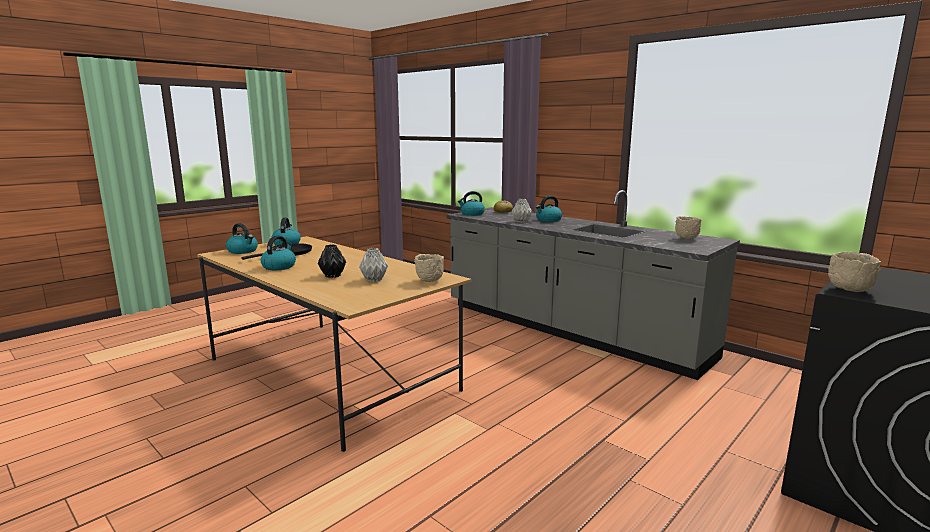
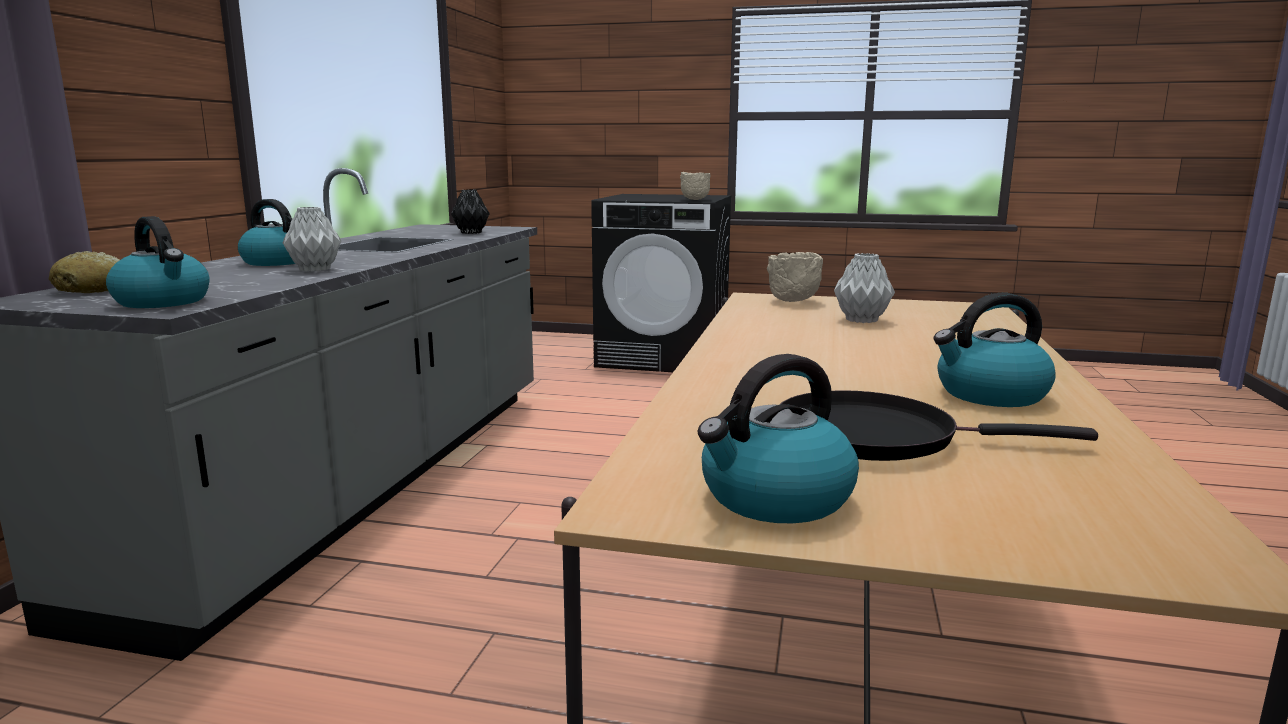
camera: 120 degrees left, 0 degrees up
kettle [226,223,258,254] -> none
black vase [318,244,346,278] -> black vase moved to [451,190,490,234]
beige bowl [675,216,702,239] -> none

